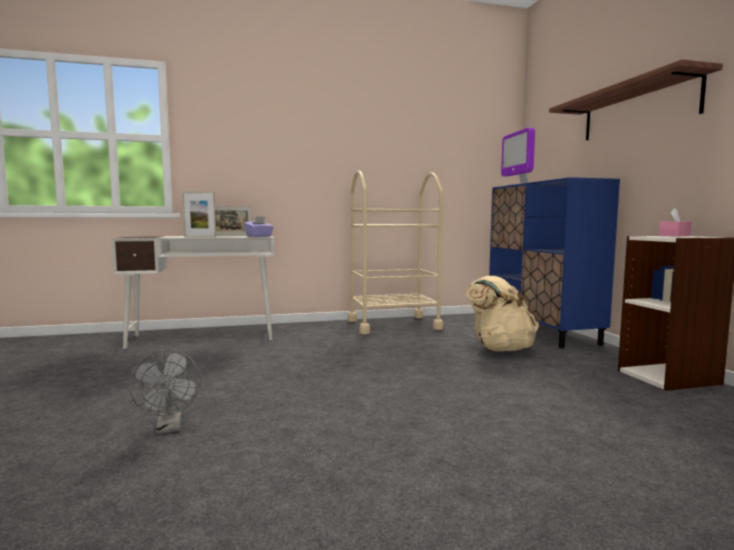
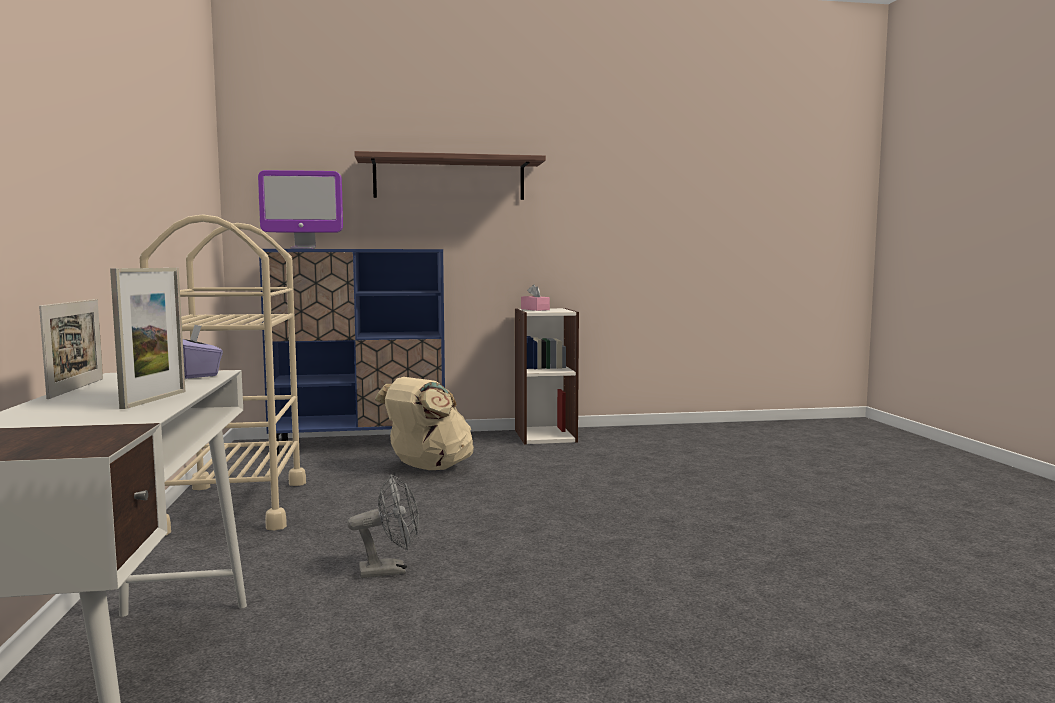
camera: 85 degrees left, 0 degrees up
grey fan [129,349,201,434] -> grey fan moved to [347,475,419,578]

